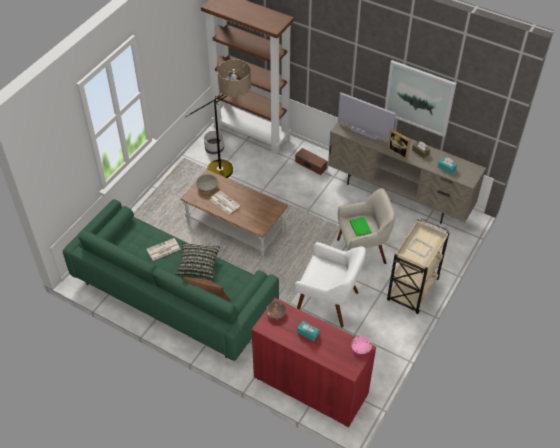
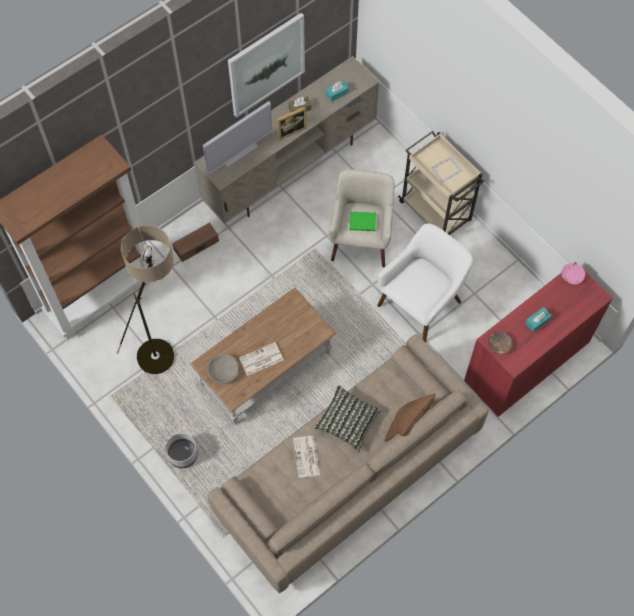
camera: 70 degrees left, 15 degrees up
green sofa [63,199,279,361] -> beige sofa [207,334,489,593]
grey planter [204,131,224,154] -> grey planter moved to [165,433,198,468]

